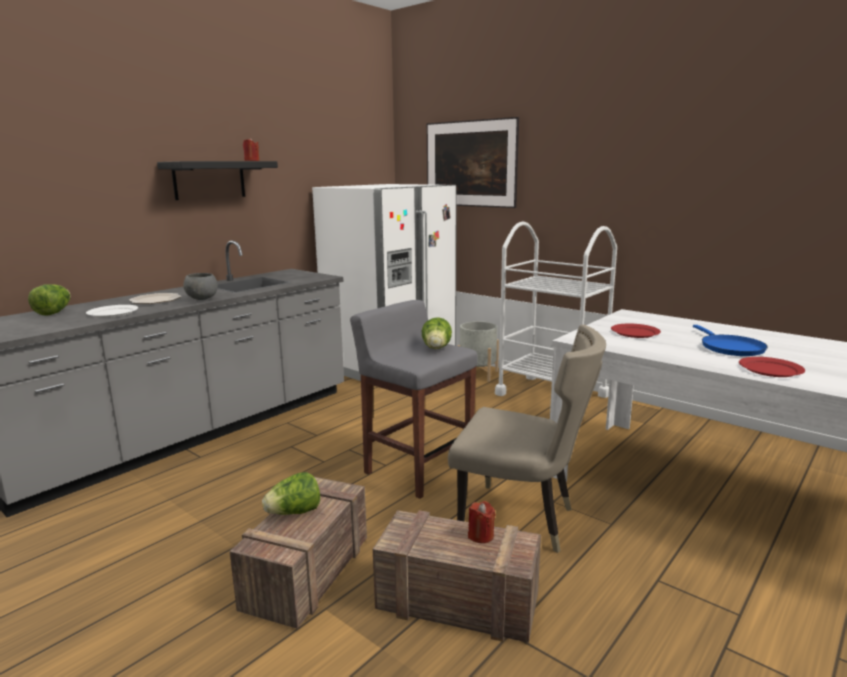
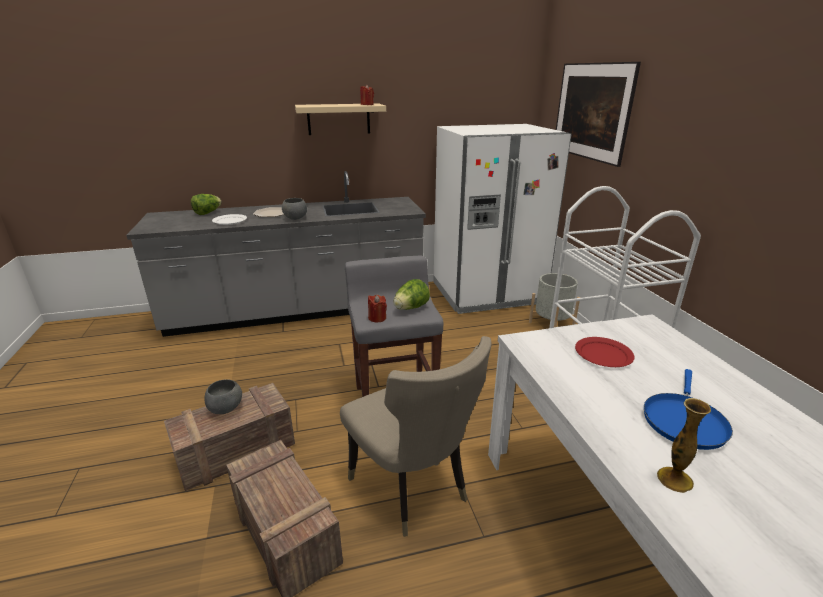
camera: 35 degrees right, 10 degrees up
black shelf [157,161,278,200] -> beige shelf [295,103,386,135]
lettuce [262,472,320,515] -> grey bowl [204,379,242,414]
red candle [468,501,496,543] -> red candle moved to [368,295,387,322]
red plate [739,357,805,377] -> vase [657,398,711,493]

